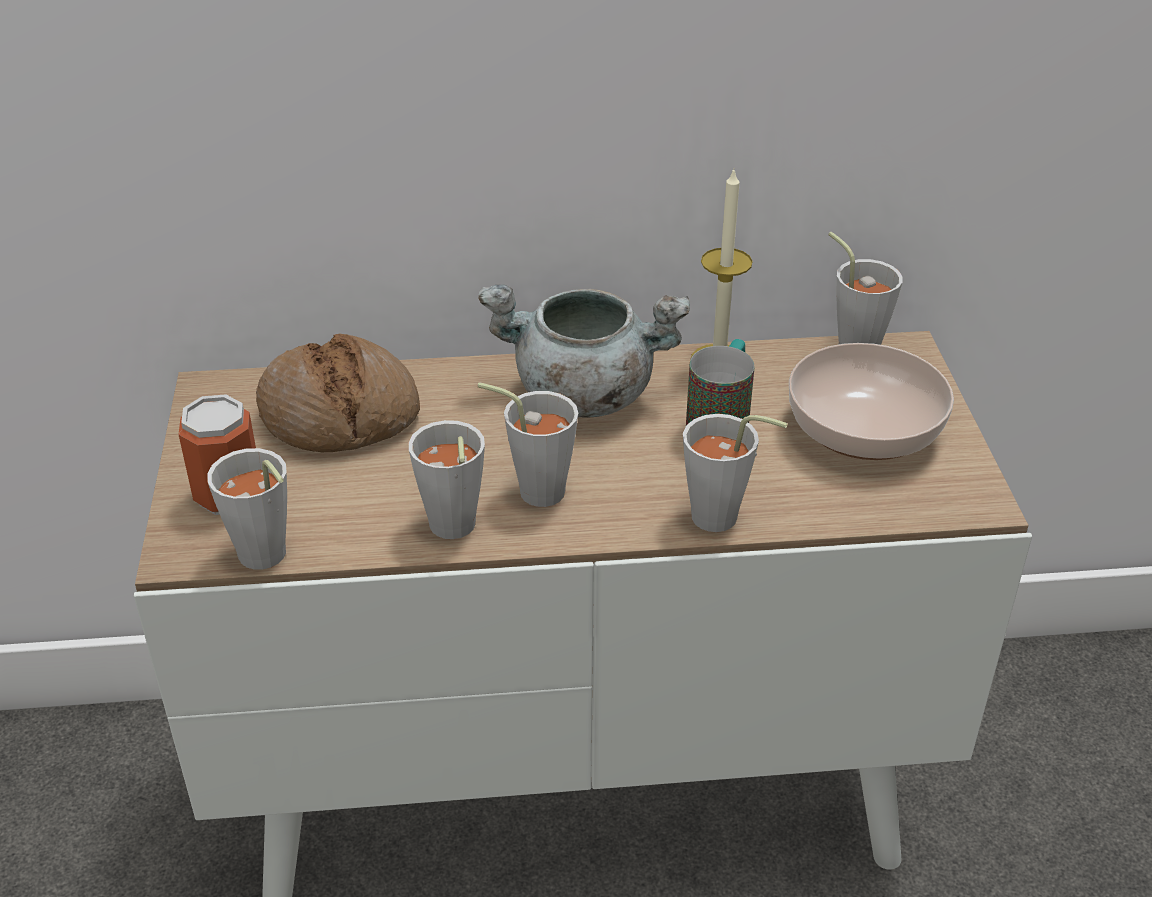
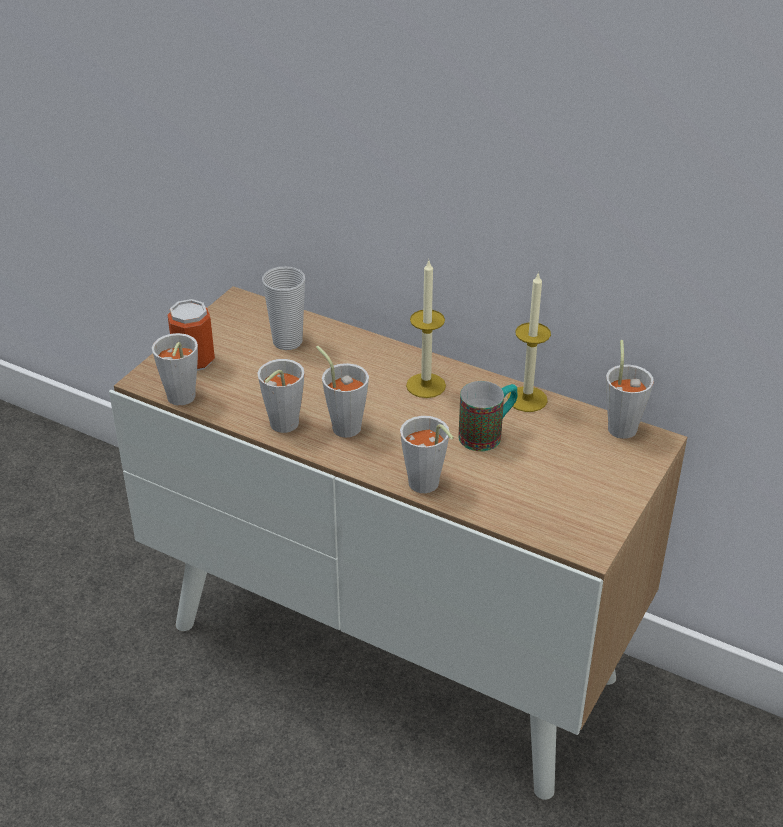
camera: 35 degrees right, 0 degrees up
bread [256,334,420,453] -> cup [262,266,305,350]
grey cooking pot [478,285,690,418] -> candle [406,259,446,398]
bowl [789,343,954,460] -> none

